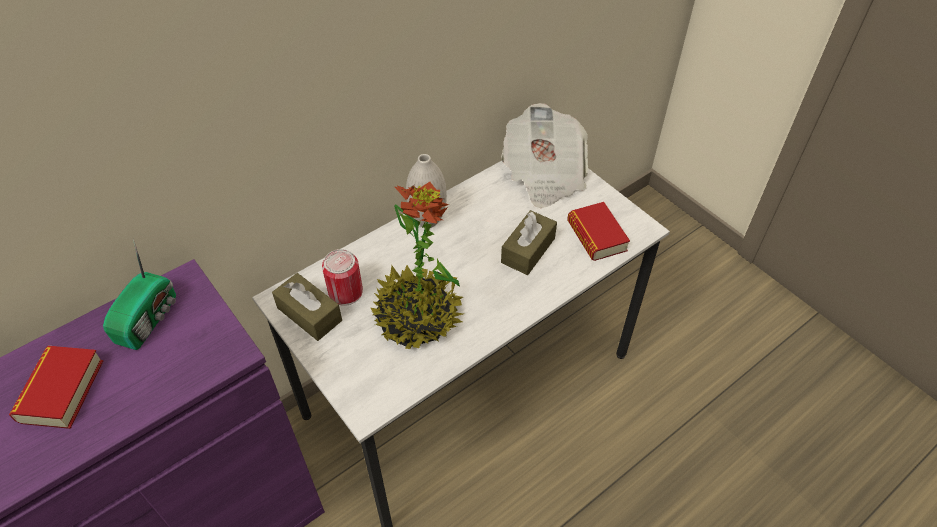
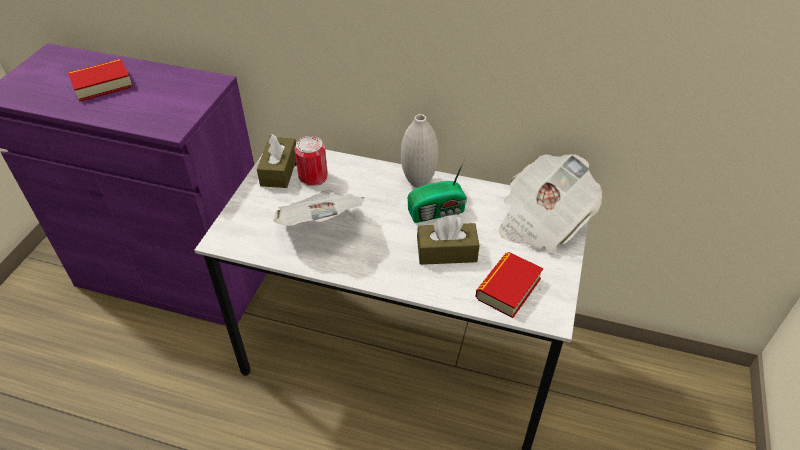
camera: 55 degrees right, 5 degrees down
radio [103,239,176,350] -> radio moved to [408,158,467,223]
potted plant [371,182,463,349] -> newspaper [273,190,365,226]

